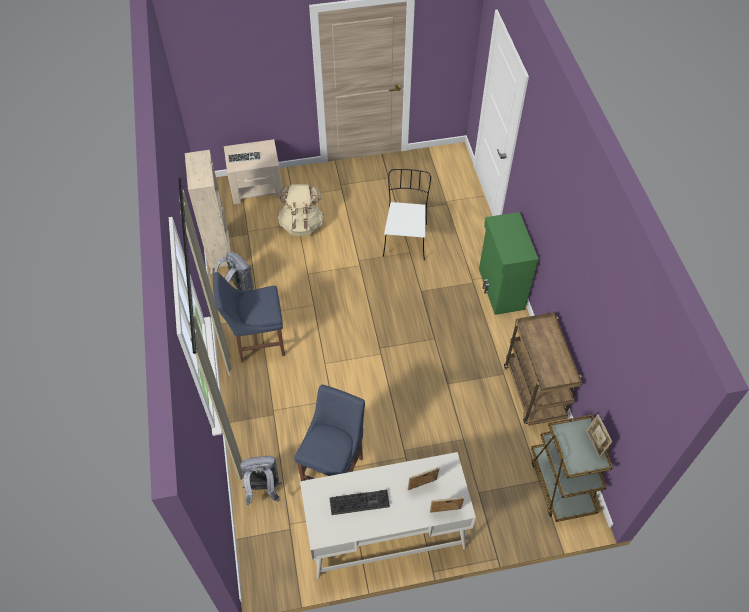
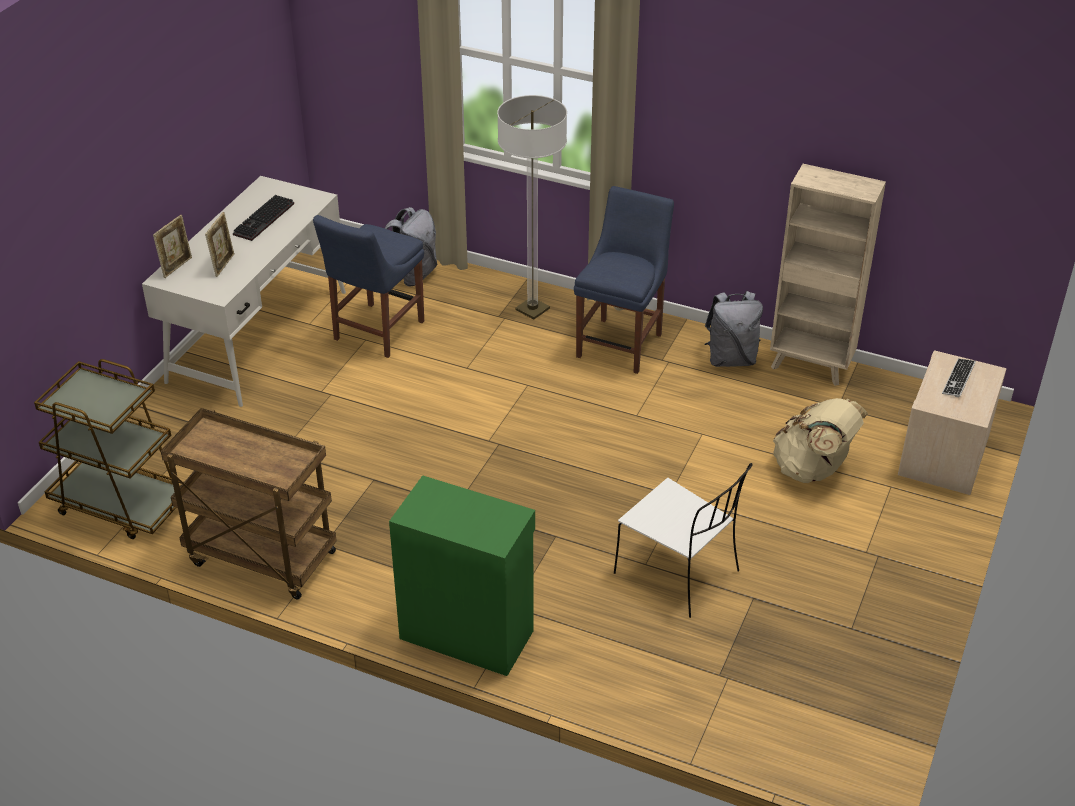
camera: 125 degrees right, 15 degrees down
blue chair [294,385,365,481] -> blue chair turned 60 degrees clockwise [313,215,424,358]
picture frame [587,414,612,457] -> none
none -> floor lamp [497,95,567,319]

